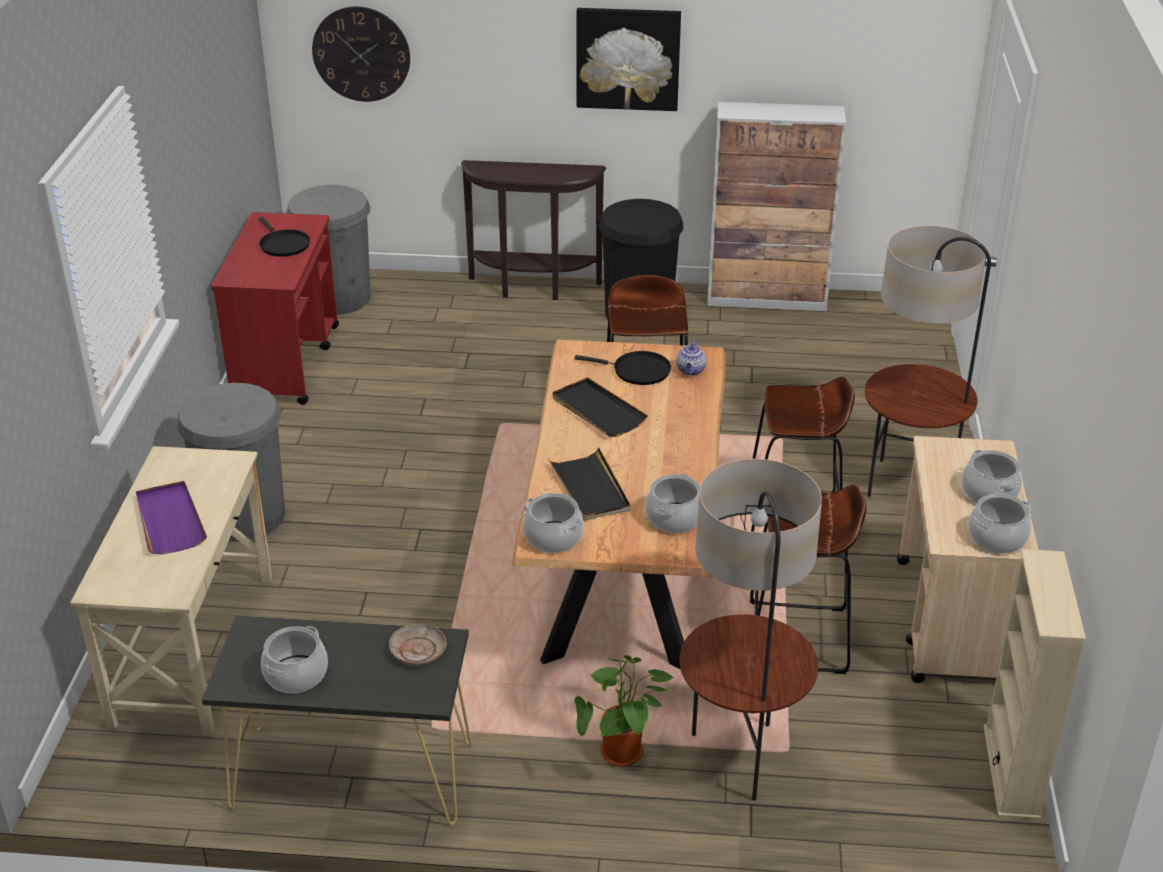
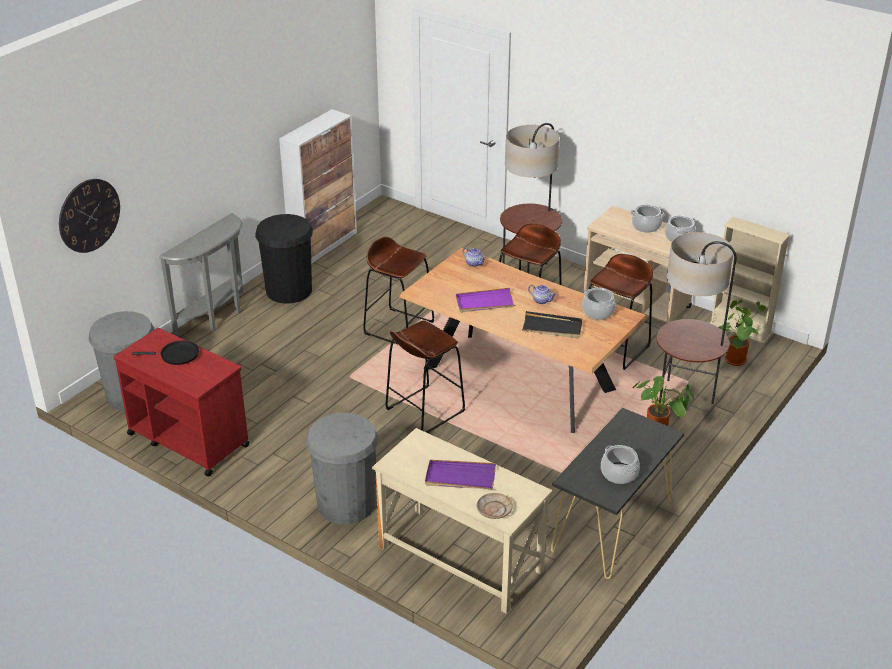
camera: 60 degrees left, 0 degrees up
beige plate [389,624,446,665] -> beige plate moved to [477,493,513,519]
brown console table [461,160,606,300] -> grey console table [159,213,243,336]
cooking pot [523,493,584,553] -> none
black tray [553,377,648,437] -> purple tray [456,288,516,313]
black frying pan [574,351,671,385] -> none
picture [576,8,681,111] -> none
none -> brown stool [386,320,465,433]
none -> teapot [528,285,556,304]
none -> potted plant [718,300,766,366]

